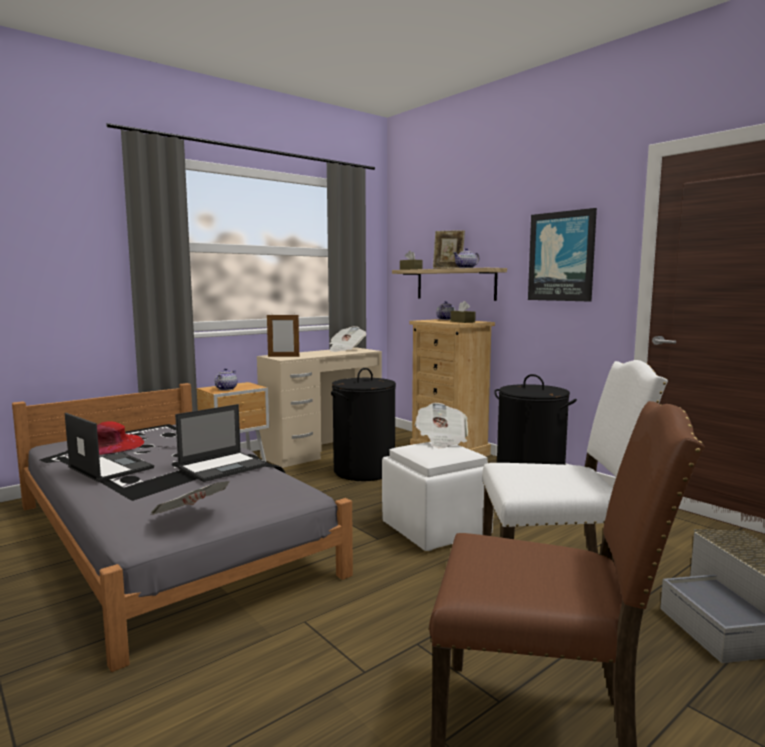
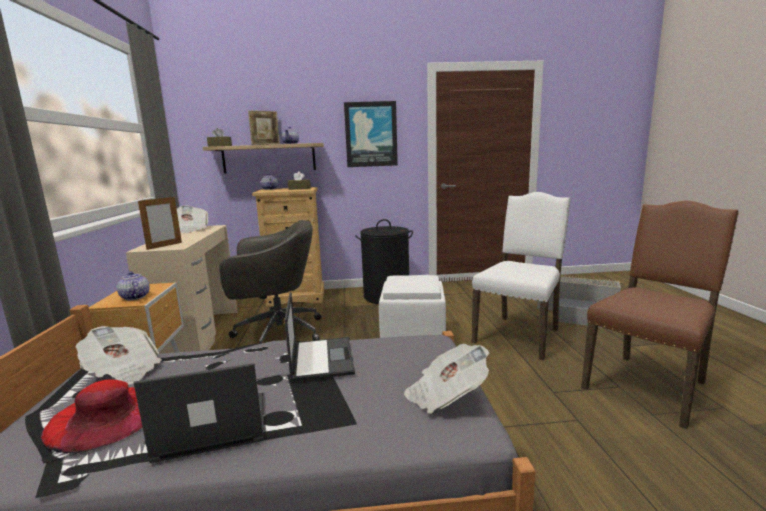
camera: 55 degrees left, 5 degrees up
black laundry basket [331,368,396,481] -> grey office chair [219,220,321,344]
newspaper [415,403,468,448] -> newspaper moved to [76,326,161,385]

